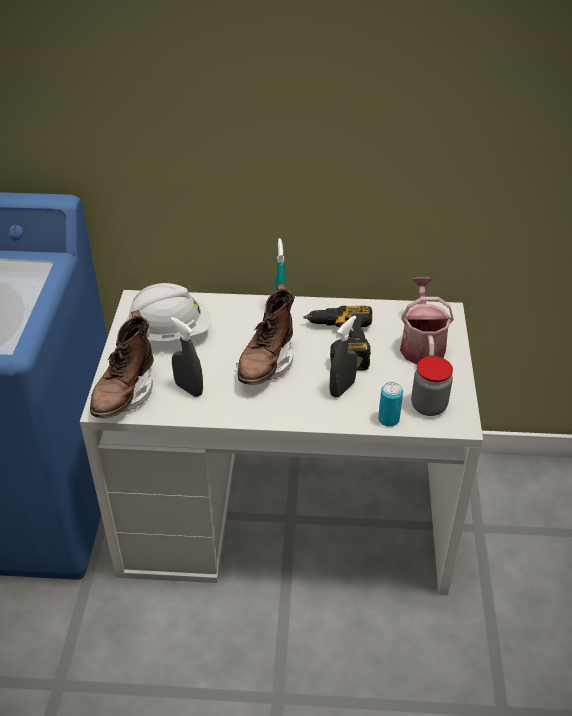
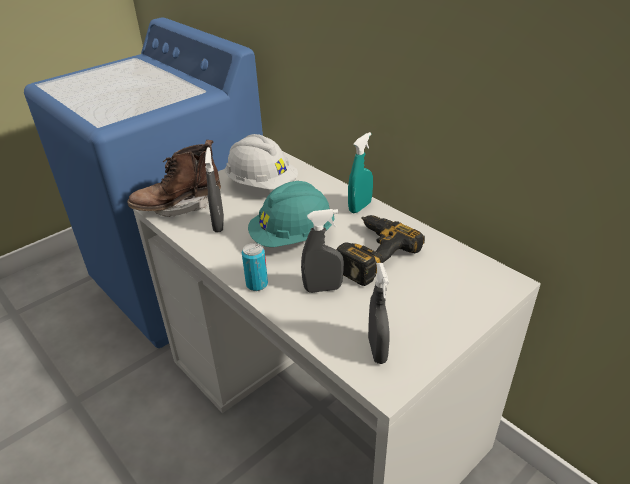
camera: 45 degrees right, 5 degrees down
brown boot [236,283,295,385] -> turquoise hard hat [248,181,334,247]
can [378,382,403,427] -> can moved to [242,243,268,291]
watering can [400,277,454,364] -> none
jar [411,356,453,416] -> grey spray bottle [368,263,390,364]

